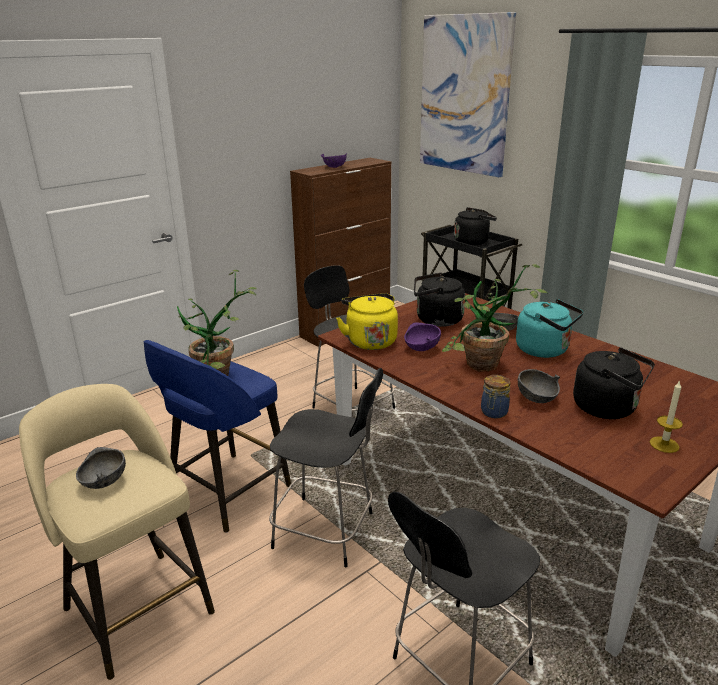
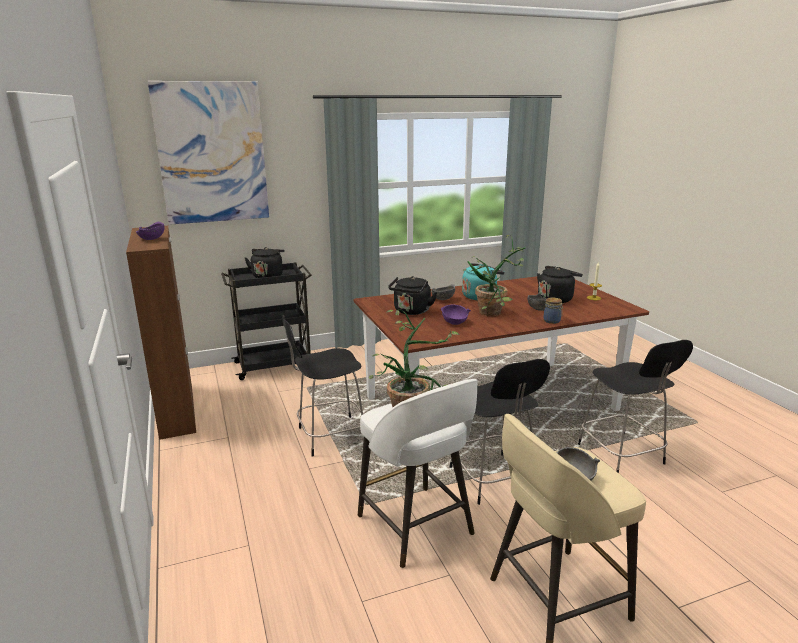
camera: 70 degrees left, 5 degrees down
blue stool [144,340,291,533] -> white stool [358,379,478,568]
black chair [269,368,383,568] -> black chair turned 120 degrees clockwise [450,359,550,505]
yellow kettle [336,293,398,350] -> none

